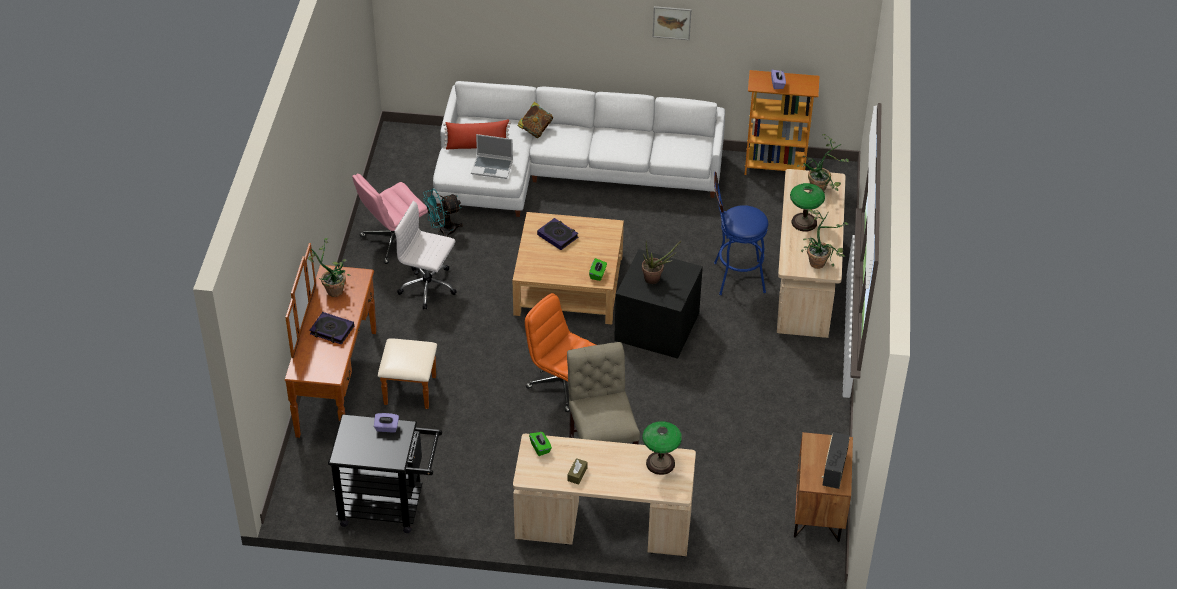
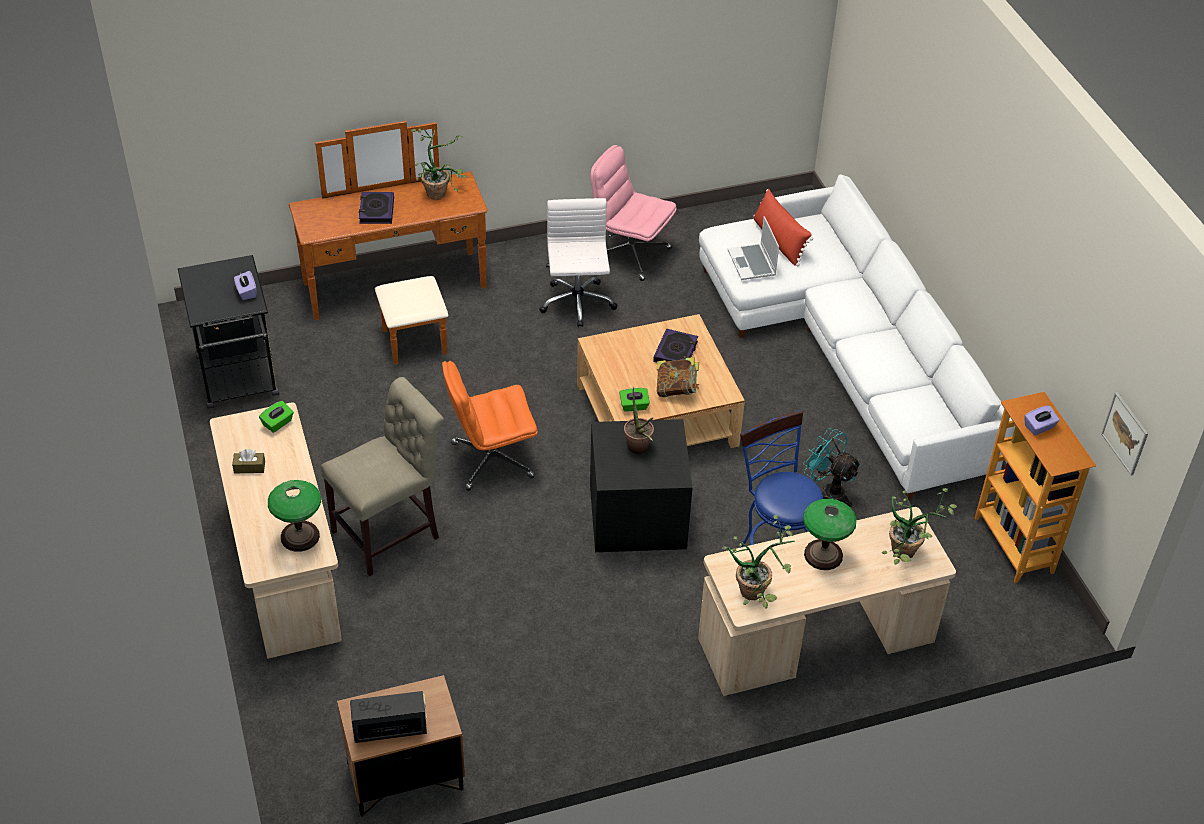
camera: 65 degrees right, 0 degrees up
turquoise fan [423,188,463,237] -> turquoise fan moved to [803,428,861,507]
book [517,102,553,138] -> book moved to [657,357,699,397]
orange office chair [525,293,596,412] -> orange office chair turned 120 degrees counterclockwise [442,361,538,491]
picture [653,6,691,40] -> picture moved to [1101,392,1148,475]

